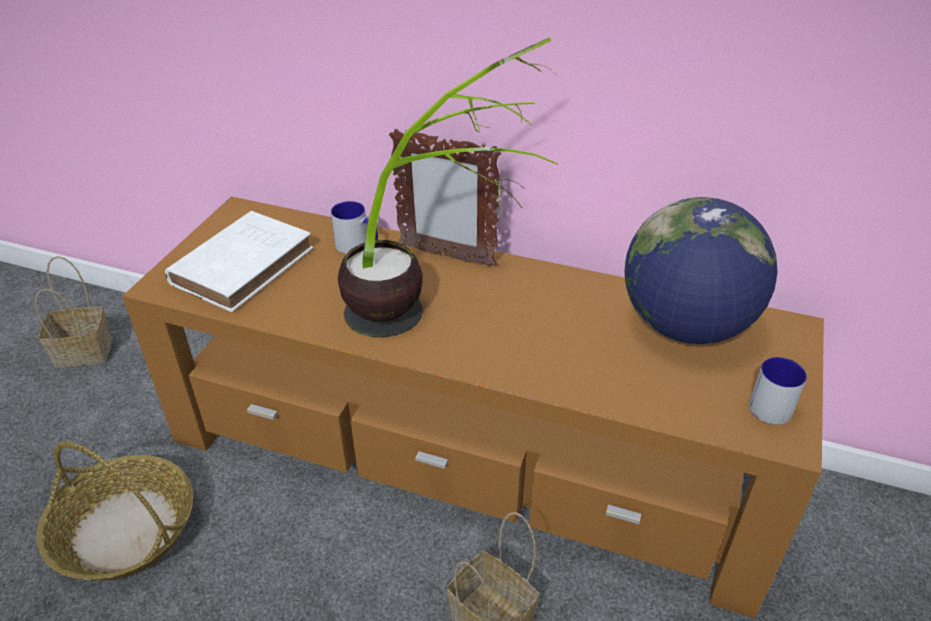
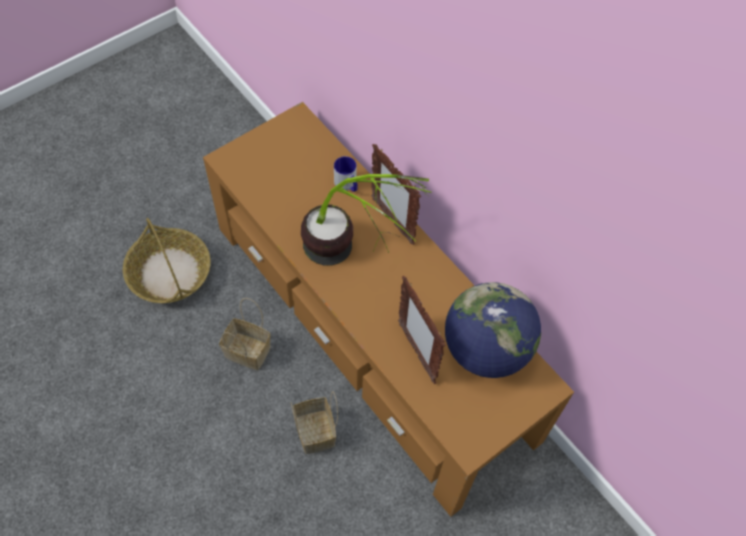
camera: 30 degrees right, 20 degrees up
basket [35,256,112,368] -> basket moved to [219,298,271,370]
white book [165,211,313,312] -> none
mug [749,357,807,425] -> none
none -> picture frame [398,276,446,384]

